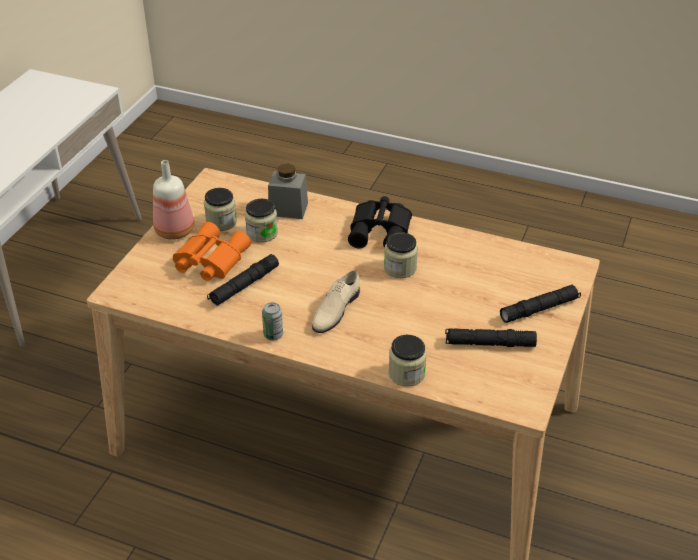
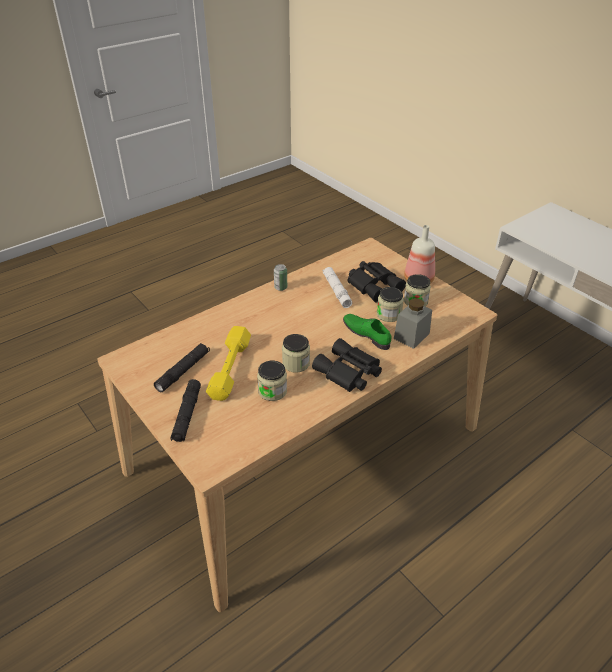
camera: 120 degrees right, 0 degrees up
orange binoculars [173,222,251,281] -> black binoculars [348,261,406,303]
black flashlight [207,254,279,306] -> white flashlight [323,267,352,308]
beige shoe [312,270,360,333] -> none
jar [388,335,427,387] -> jar moved to [257,361,287,401]
none -> yellow dumbbell [206,326,251,401]
none -> green shoe [343,314,391,350]

